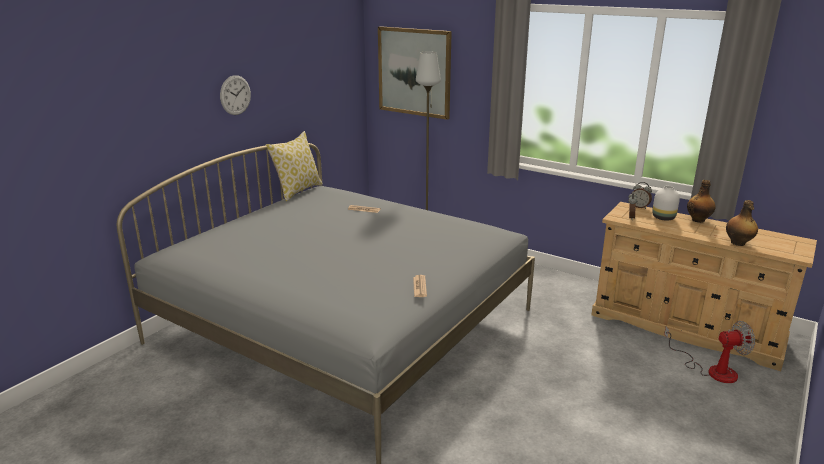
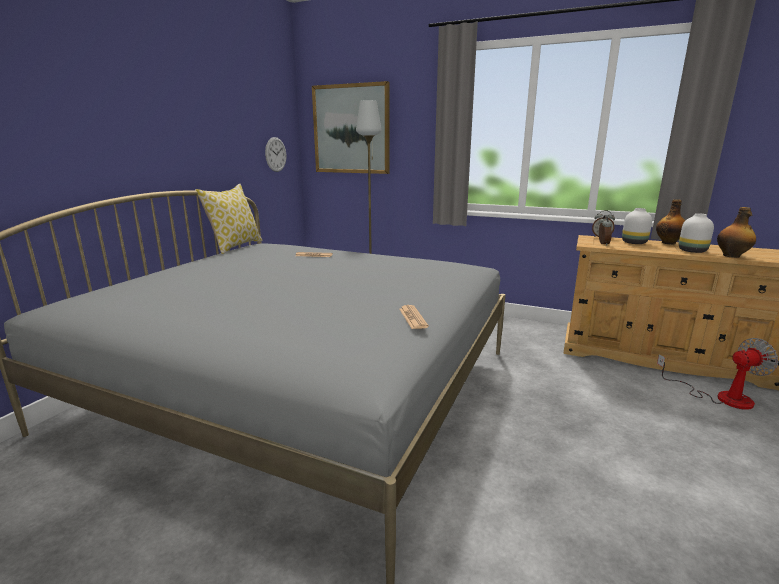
camera: 10 degrees left, 5 degrees down
wall clock [220,75,251,115] -> wall clock moved to [265,137,286,172]
none -> white vase [679,213,714,253]

